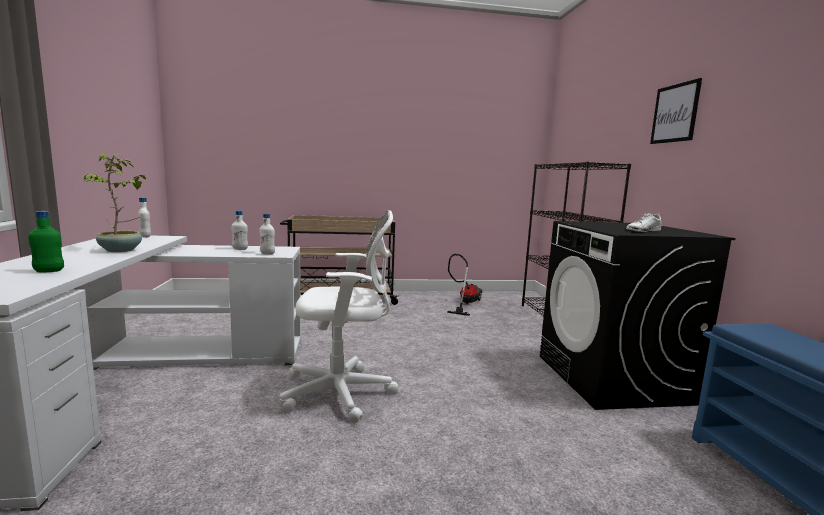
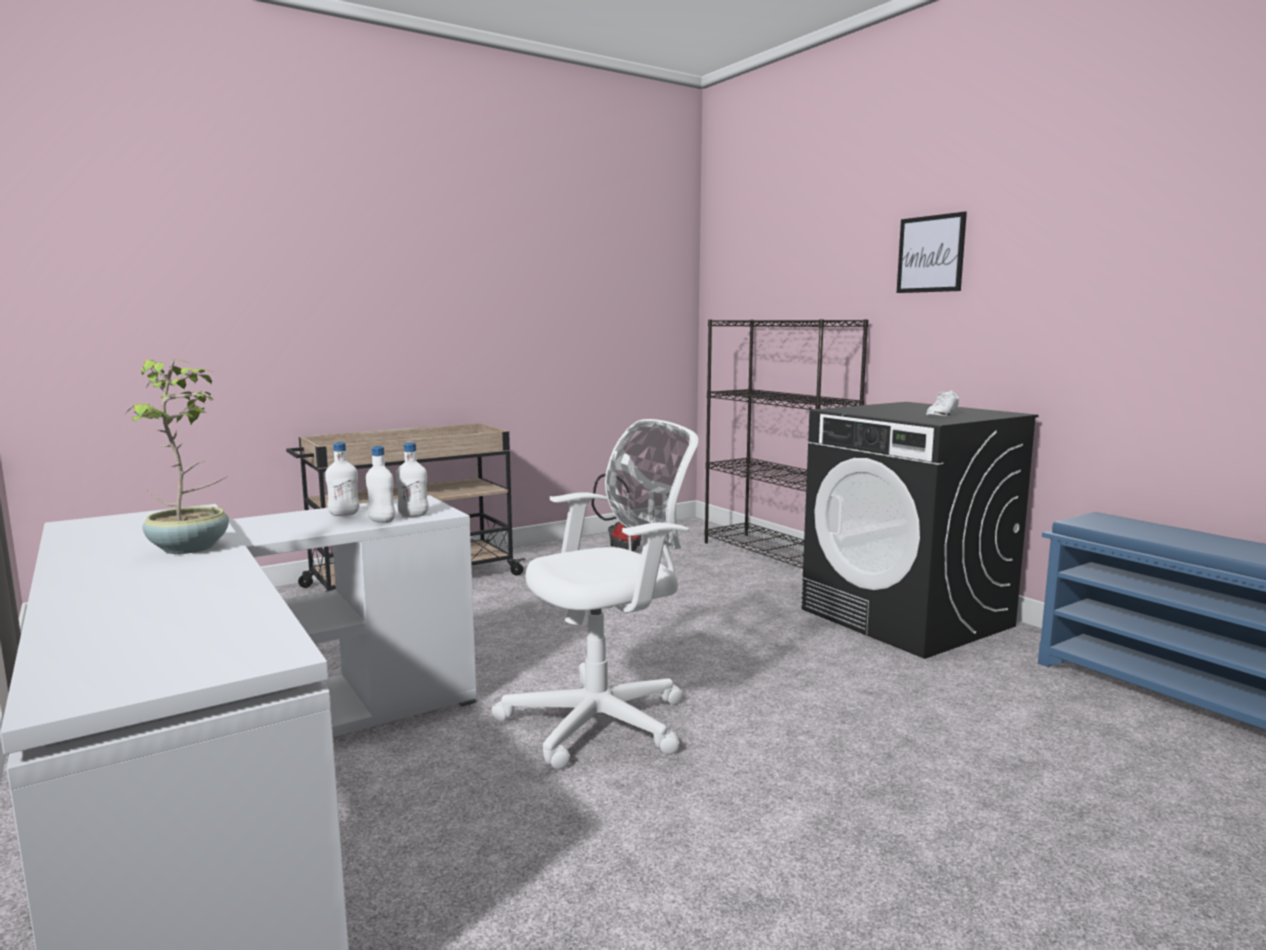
camera: 25 degrees left, 0 degrees up
green bottle [28,211,64,273] -> none
white bottle [138,197,151,238] -> white bottle moved to [366,446,395,523]

